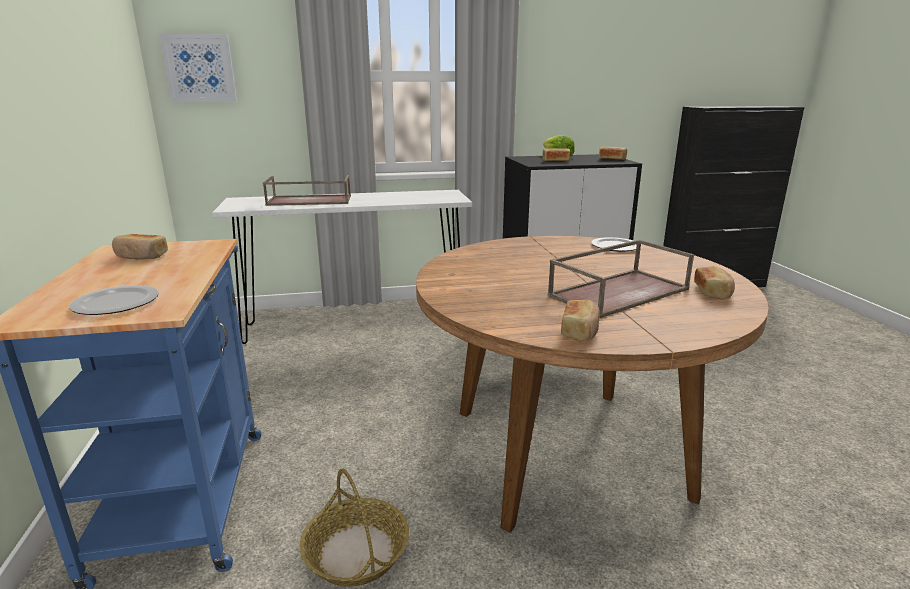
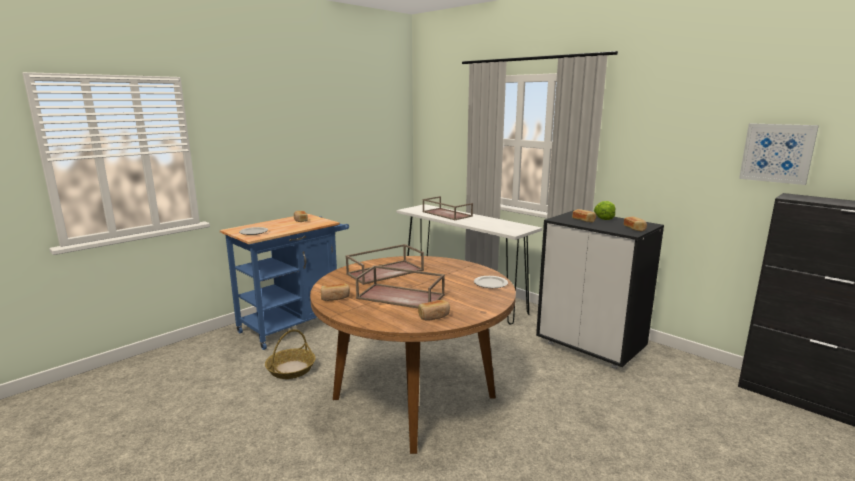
camera: 55 degrees right, 5 degrees down
picture [160,34,237,102] -> picture moved to [739,123,819,185]
none -> brown tray [345,244,424,285]

